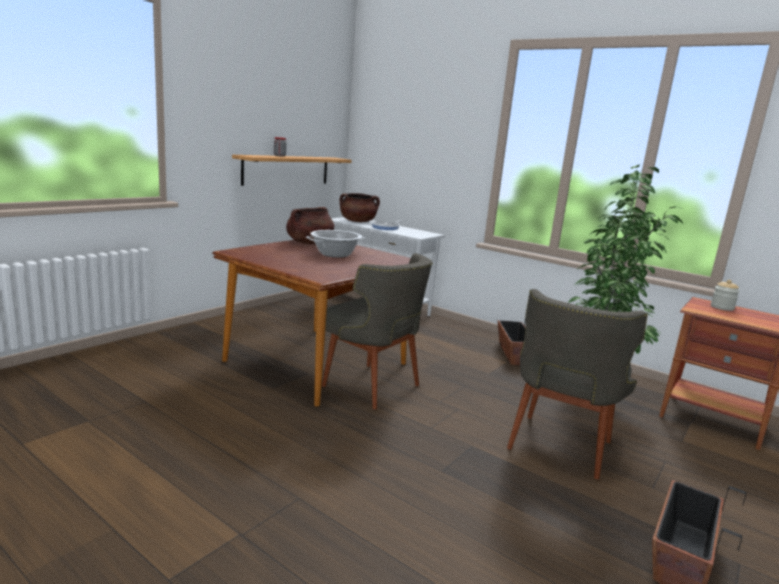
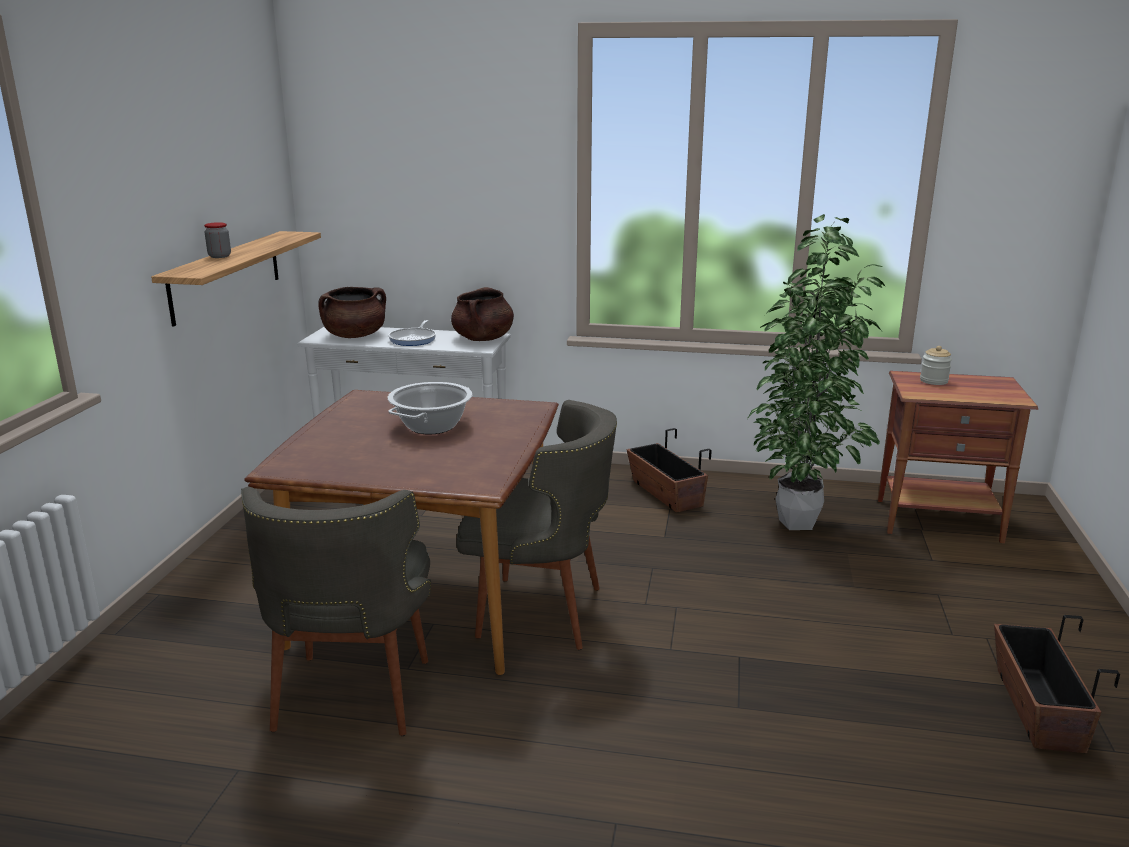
camera: 25 degrees left, 5 degrees up
brown cooking pot [286,207,334,244] -> brown cooking pot moved to [451,287,514,341]
grey chair [507,289,648,480] -> grey chair moved to [241,487,431,736]

